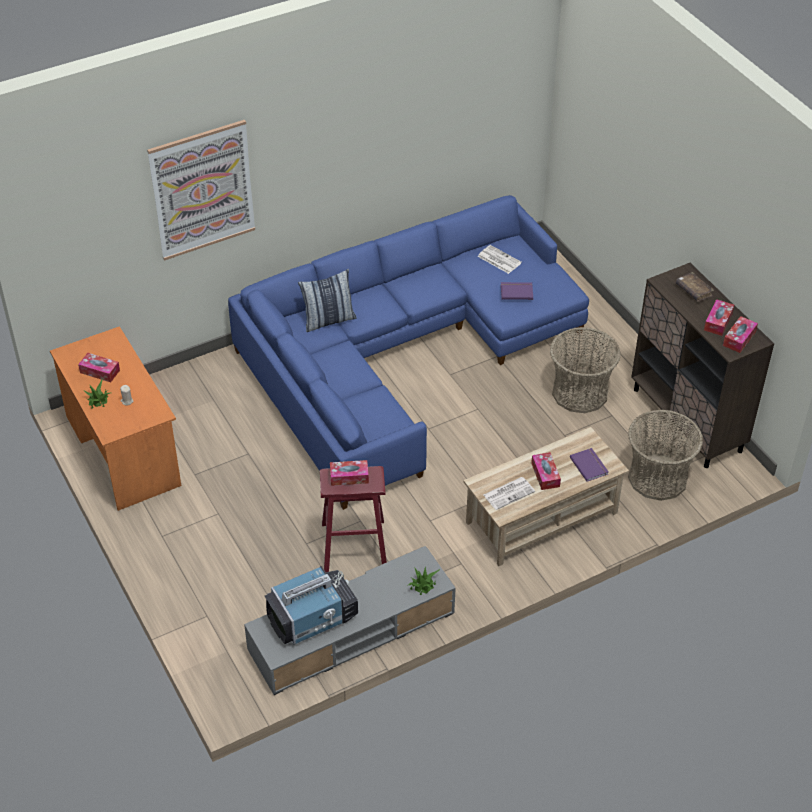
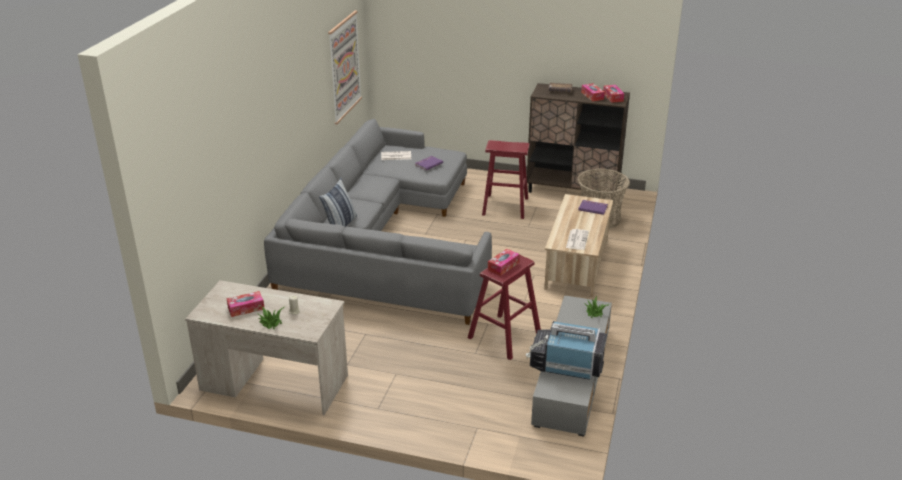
camera: 45 degrees left, 15 degrees down
orange desk [50,326,181,511] -> beige desk [185,280,348,415]
picture [147,120,255,261] -> picture moved to [328,11,362,124]
blue sofa [228,195,589,510] -> grey sofa [264,119,492,325]
television [265,566,358,645] -> television turned 90 degrees counterclockwise [526,321,607,380]
tissue box [531,452,561,490] -> none
basket [550,327,621,413] -> red stool [482,140,530,219]

